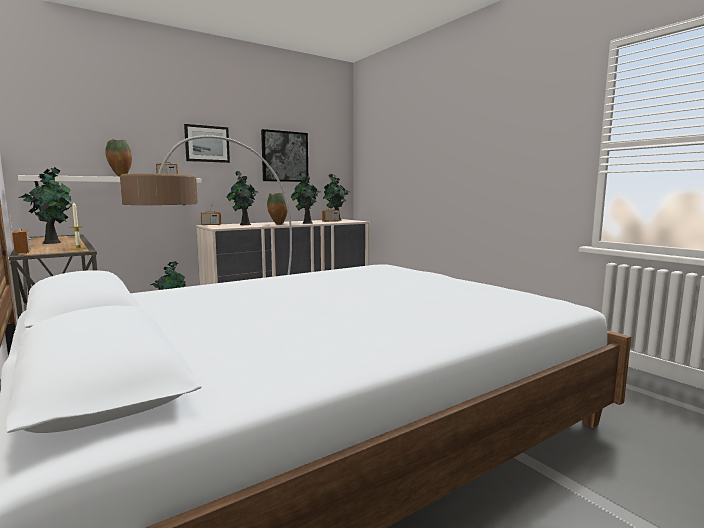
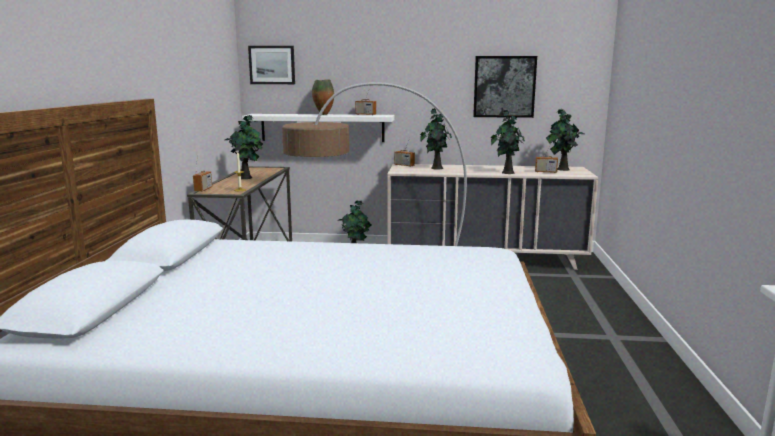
camera: 40 degrees right, 5 degrees up
picture [184,124,230,163] -> picture moved to [248,46,295,84]
vase [267,193,288,225] -> none

